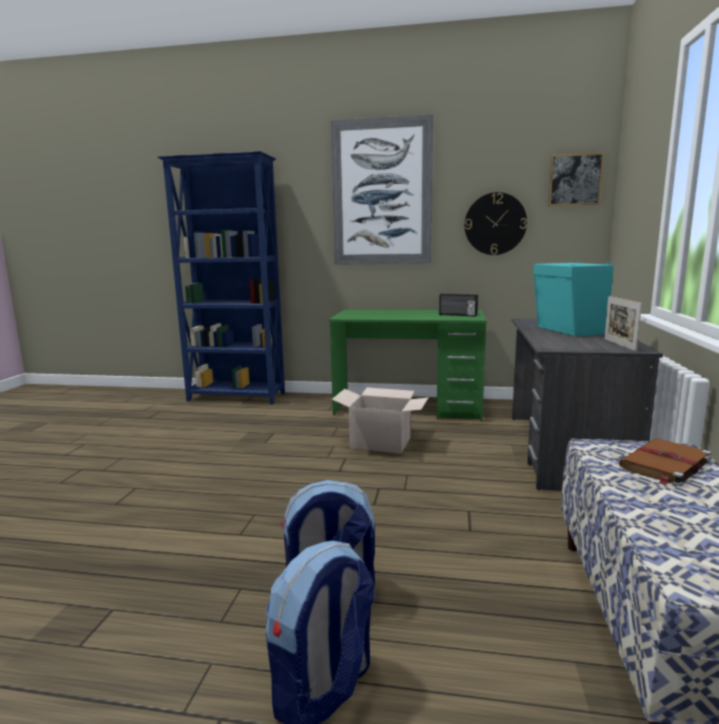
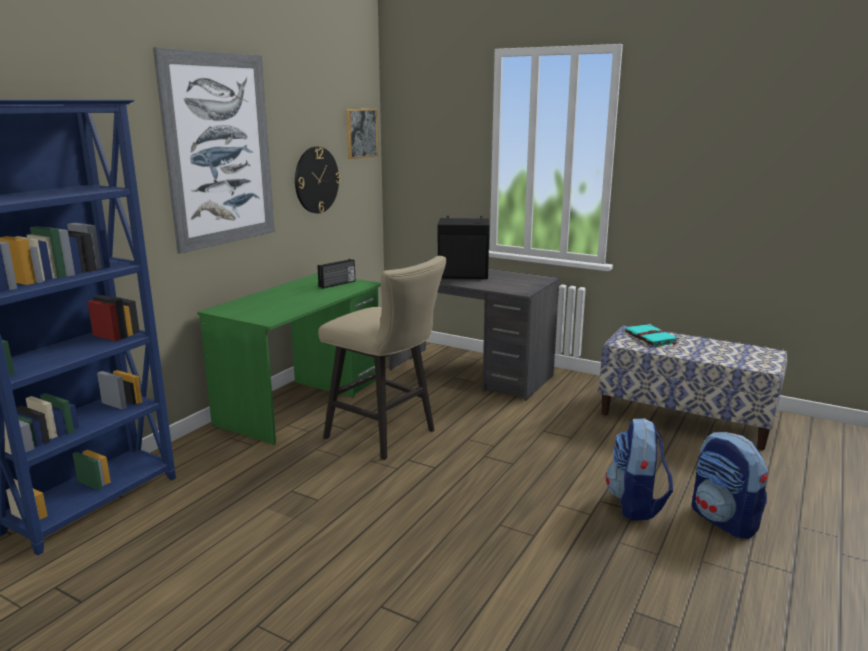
camera: 70 degrees left, 5 degrees up
cardboard box [332,387,429,454] -> beige stool [318,256,447,460]
turquoise speaker [533,260,614,337] -> black speaker [438,216,490,279]
picture frame [604,296,642,351] -> none
brown book [619,439,711,486] -> turquoise book [625,324,679,346]

